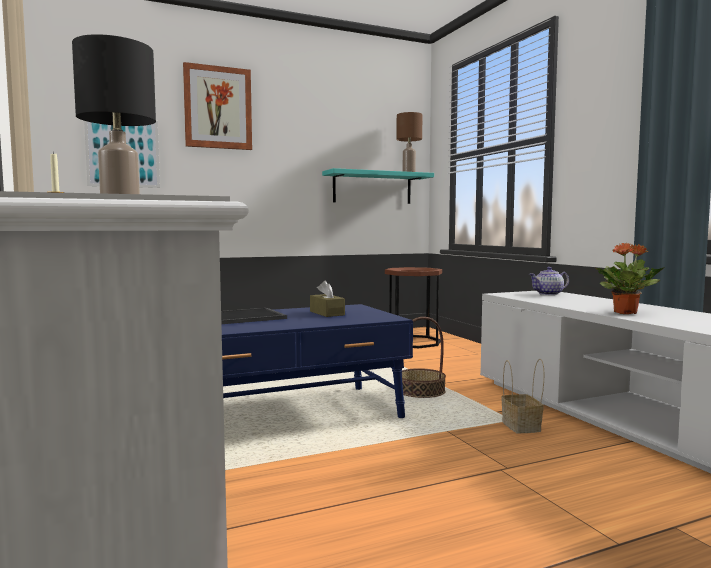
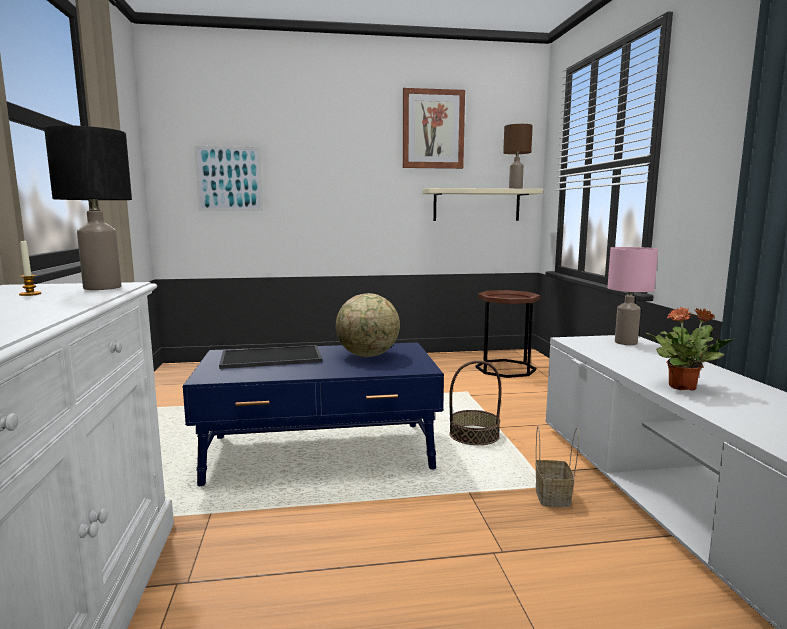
camera: 15 degrees right, 5 degrees up
picture [183,62,252,150] -> picture moved to [403,88,465,169]
brown tissue box [310,280,345,317] -> globe [336,293,400,357]
turquoise shelf [322,168,434,204] -> beige shelf [422,188,543,221]
teapot [529,267,569,295] -> pink table lamp [607,247,658,345]

